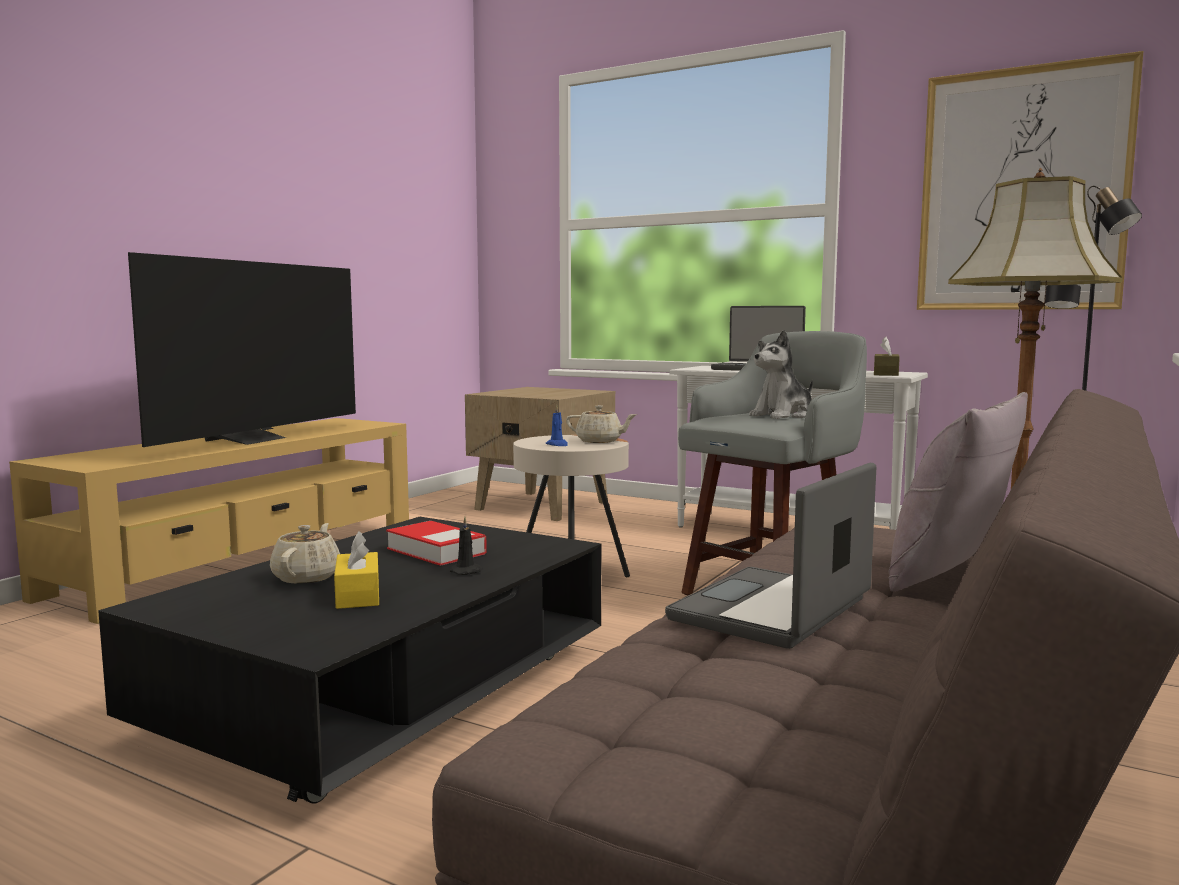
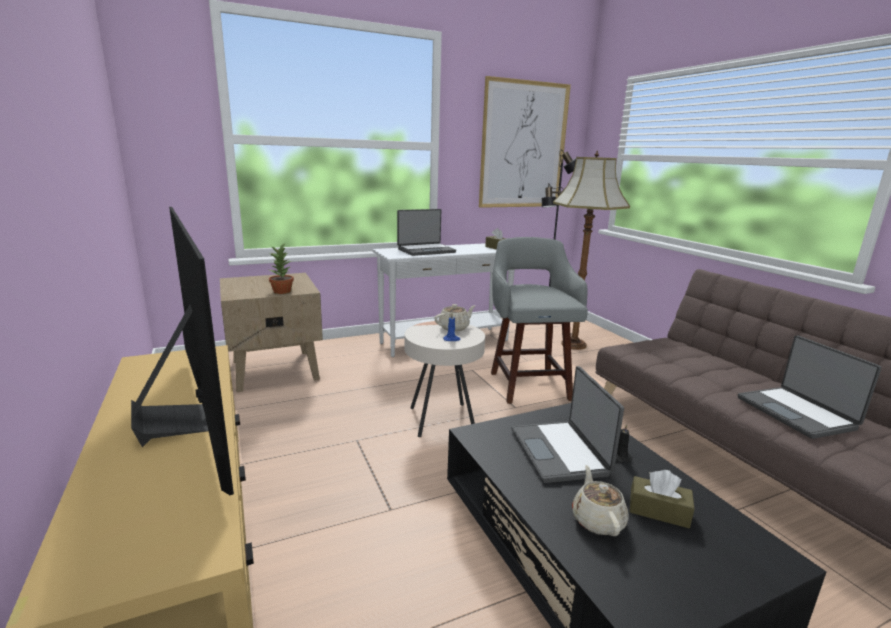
camera: 55 degrees left, 10 degrees up
beige teapot [270,523,340,584] -> beige teapot turned 45 degrees clockwise [572,465,629,536]
yellow tissue box [334,531,379,609] -> brown tissue box [630,470,695,528]
book [386,521,487,566] -> laptop [511,366,624,483]
plush toy [749,330,813,419] -> none
purple pillow [888,392,1028,592] -> none
none -> potted plant [269,244,294,294]

